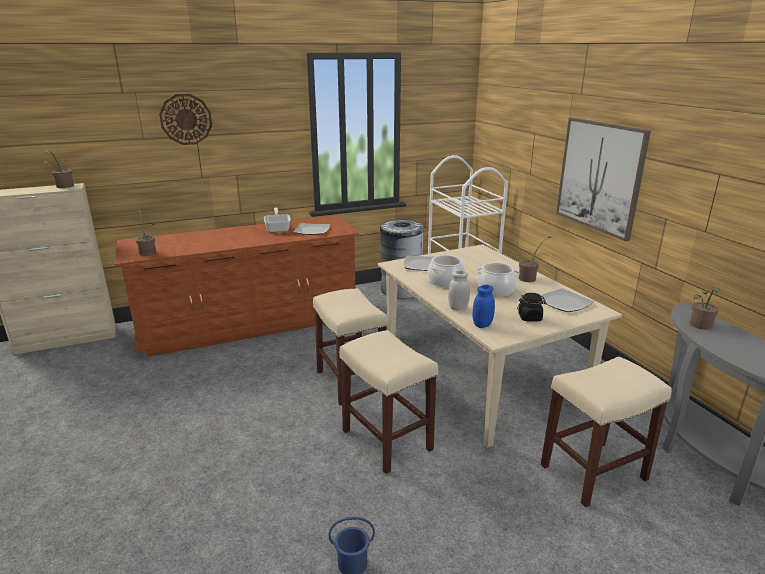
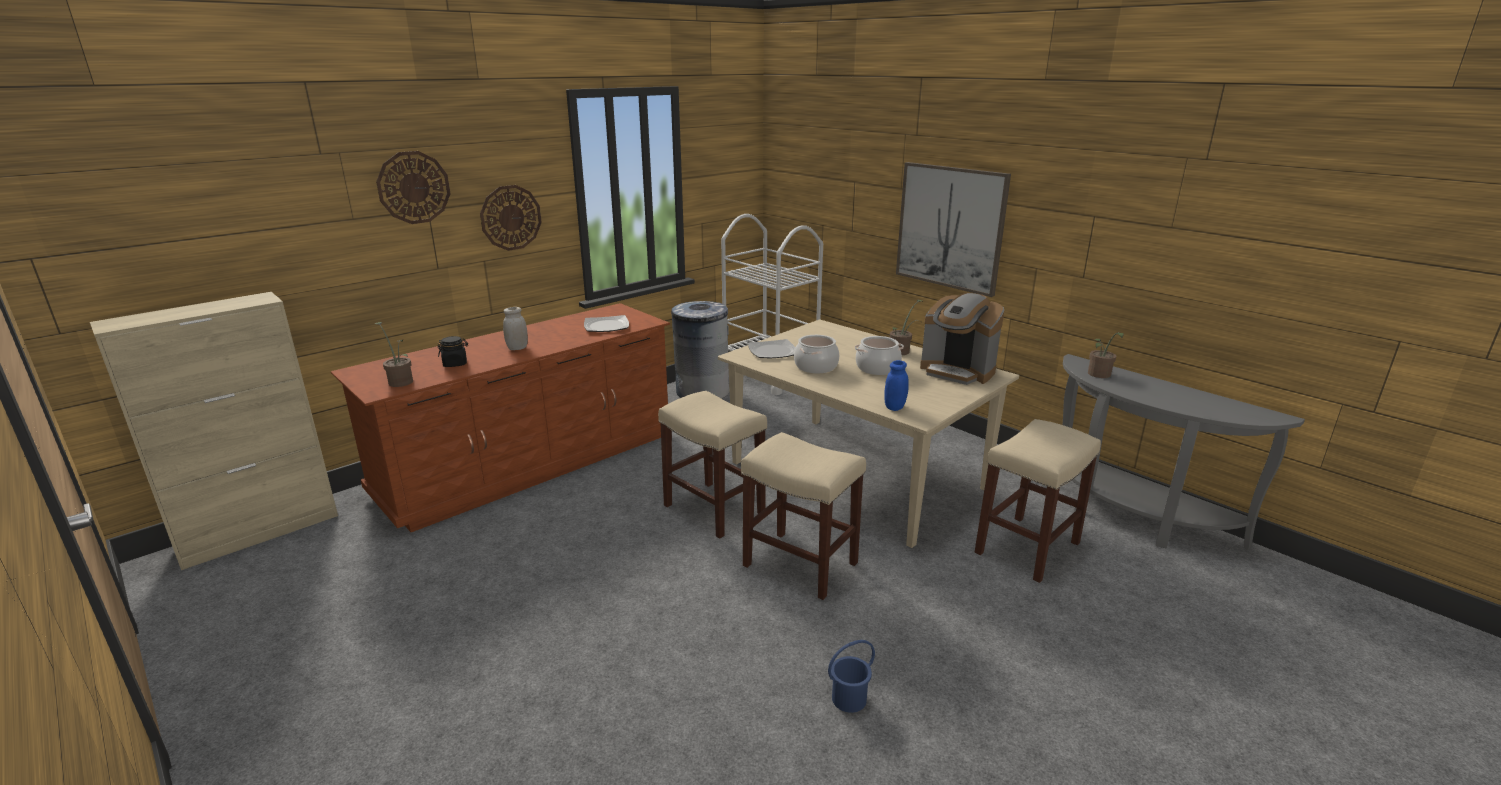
camera: 20 degrees left, 0 degrees up
potted plant [43,151,74,188] -> none
frying pan [264,208,291,233] -> none
white jar [448,270,470,311] -> white jar moved to [503,307,528,350]
black jar [517,293,547,322] -> black jar moved to [437,336,468,367]
plate [541,288,594,312] -> coffee machine [920,293,1004,385]
none -> wall clock [480,185,542,251]

